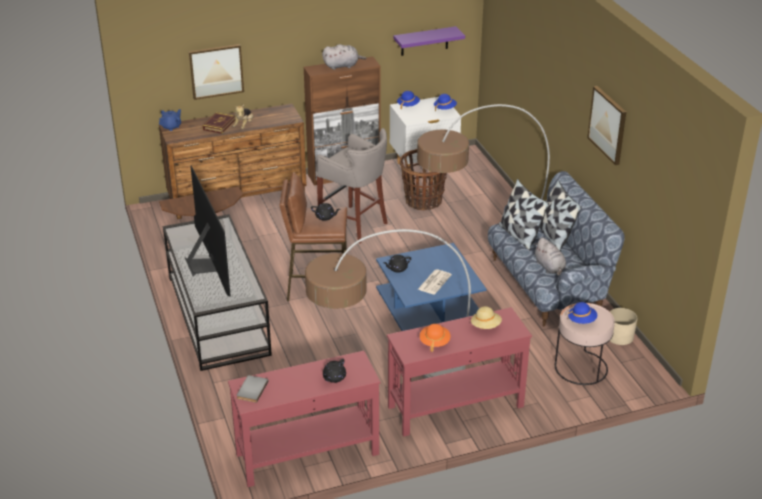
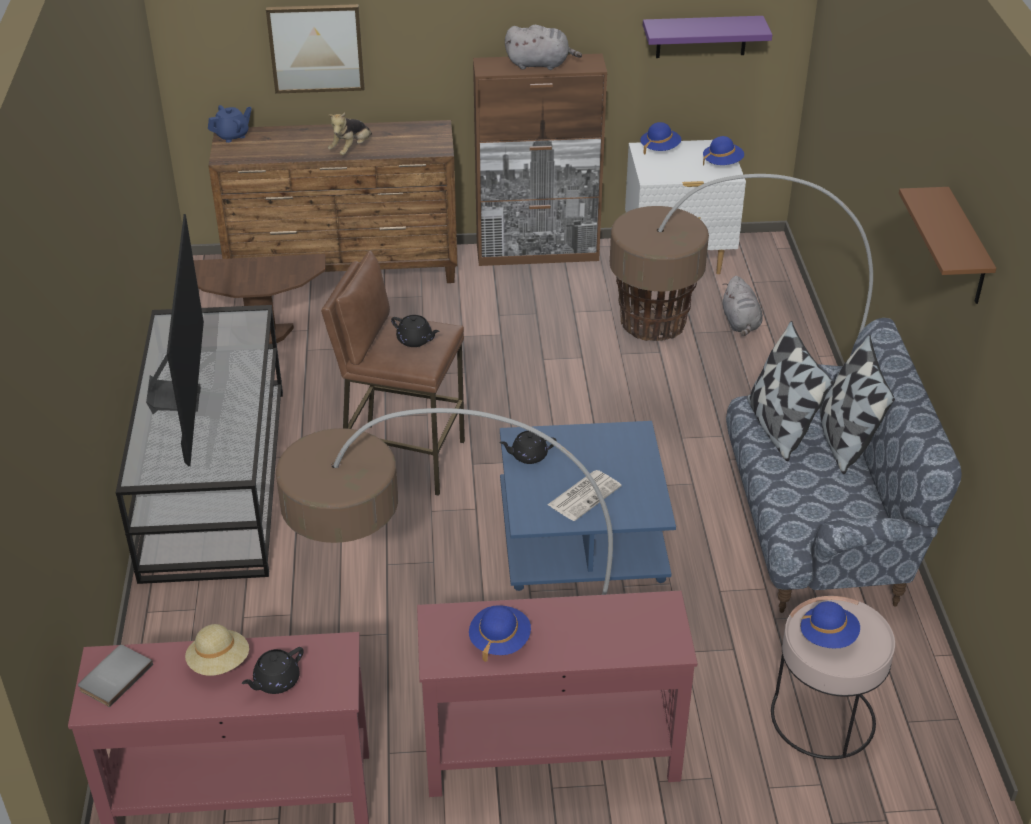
camera: 15 degrees right, 5 degrees up
book [202,112,235,134] -> none
grey stool [315,128,388,244] -> none
orange hat [420,324,450,352] -> blue hat [469,605,531,662]
beige hat [471,306,502,329] -> beige hat moved to [185,624,249,676]
grey plush toy [534,238,566,276] -> grey plush toy moved to [723,276,763,336]
picture [587,86,626,165] -> brown shelf [899,187,996,304]
beige planter [610,308,637,345] -> none

